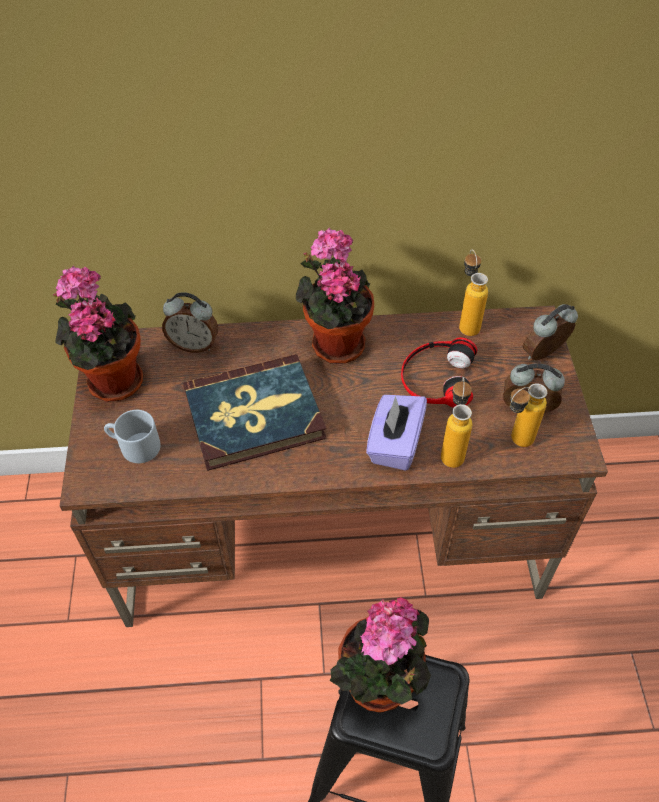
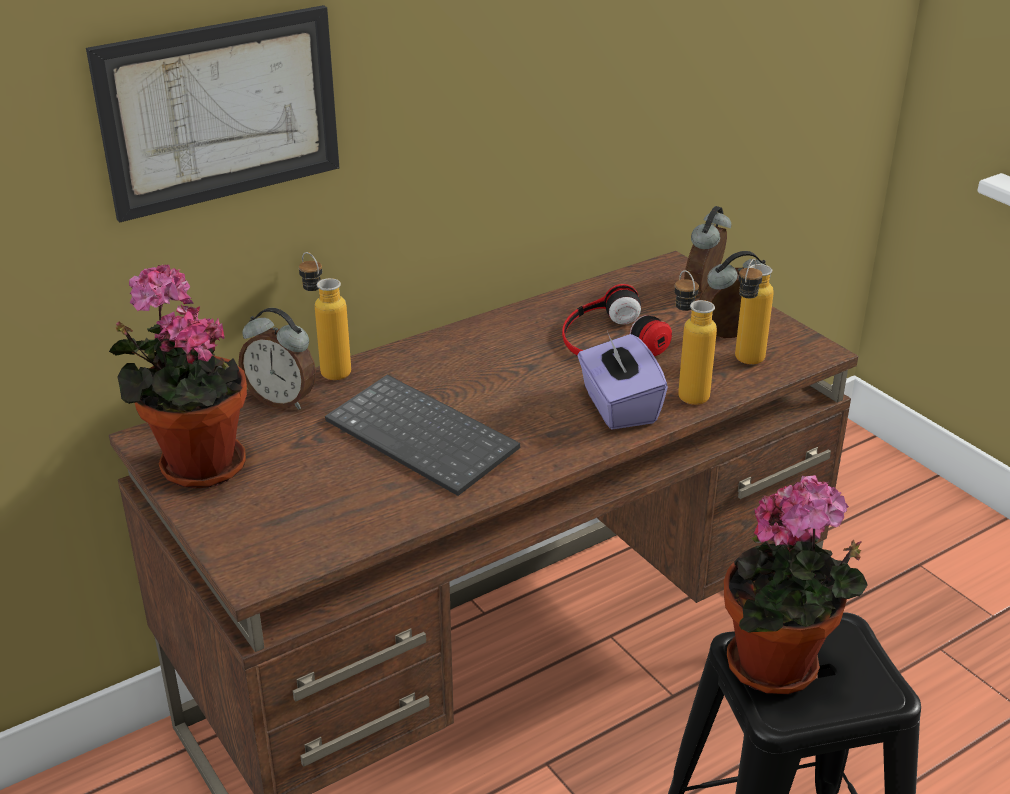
camera: 30 degrees left, 20 degrees down
grey mug [104,410,161,463] -> none
alarm clock [162,292,218,353] -> alarm clock turned 45 degrees clockwise [238,308,316,409]
book [183,354,326,471] -> keyboard [325,375,520,496]
potted plant [296,228,374,364] -> none
bottle [459,249,488,336] -> bottle moved to [299,252,351,380]
none -> picture [86,5,339,222]

